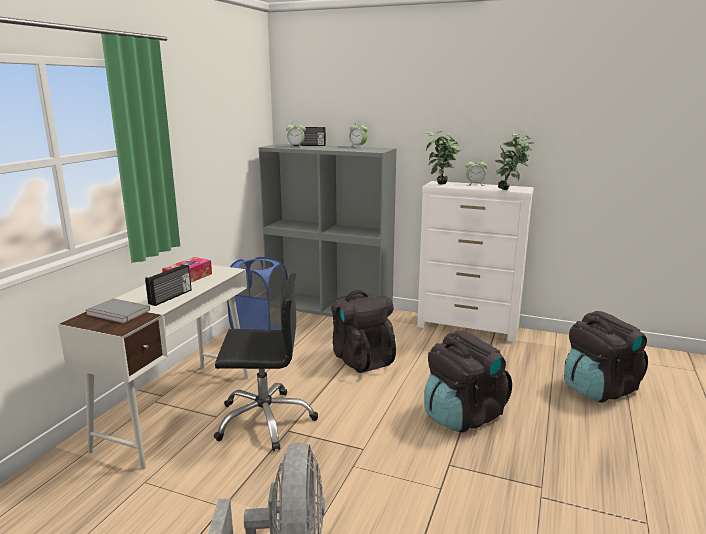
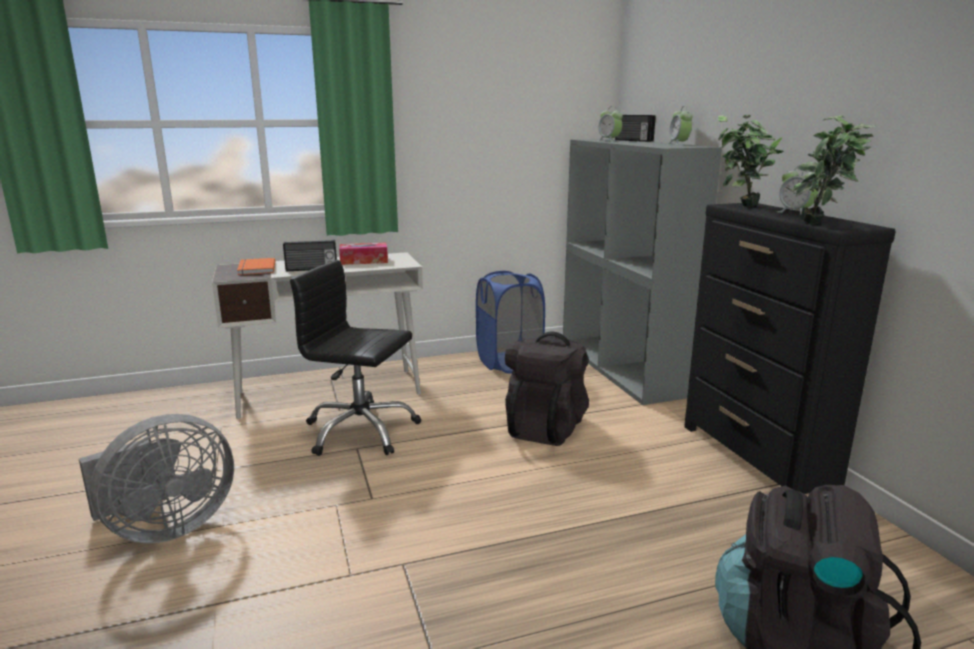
camera: 50 degrees right, 0 degrees up
grey book [85,298,150,323] -> orange book [237,258,275,275]
black office chair [214,273,318,451] -> black office chair turned 150 degrees clockwise [290,260,421,456]
white dresser [417,181,534,342] -> black dresser [684,203,896,494]
black backpack [424,331,512,432] -> none

